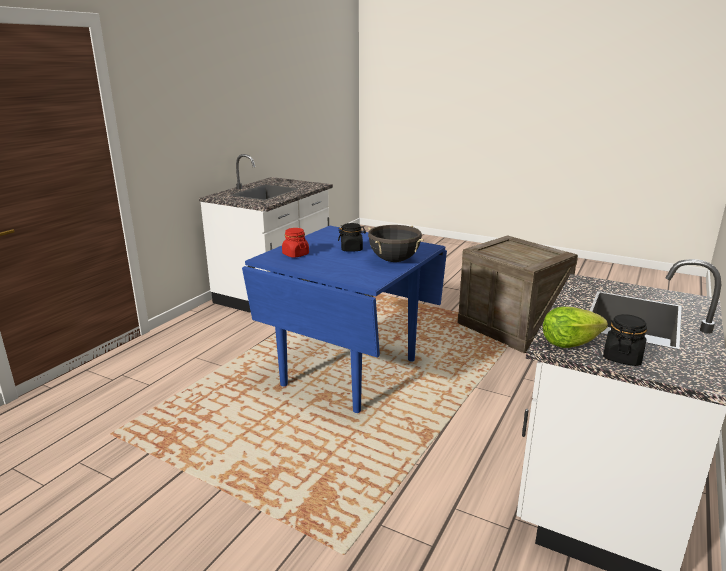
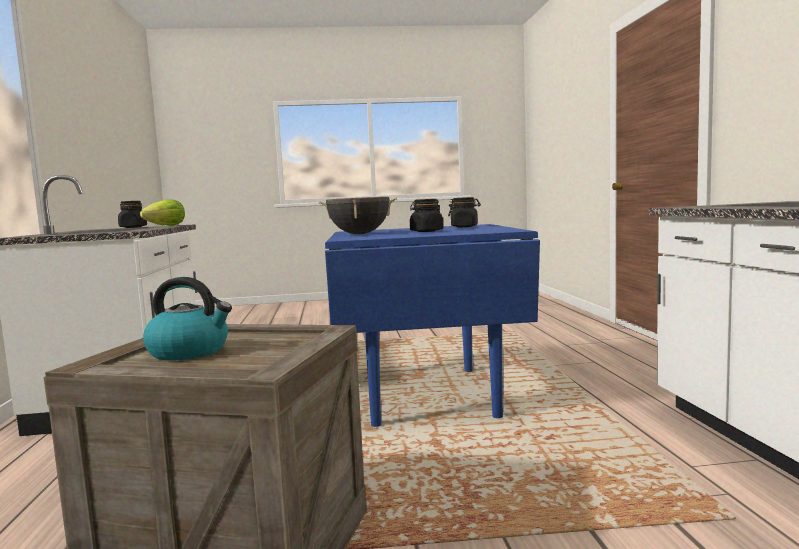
camera: 145 degrees right, 15 degrees down
red jar [282,228,309,258] -> black jar [448,197,481,227]
none -> kettle [143,277,232,360]

